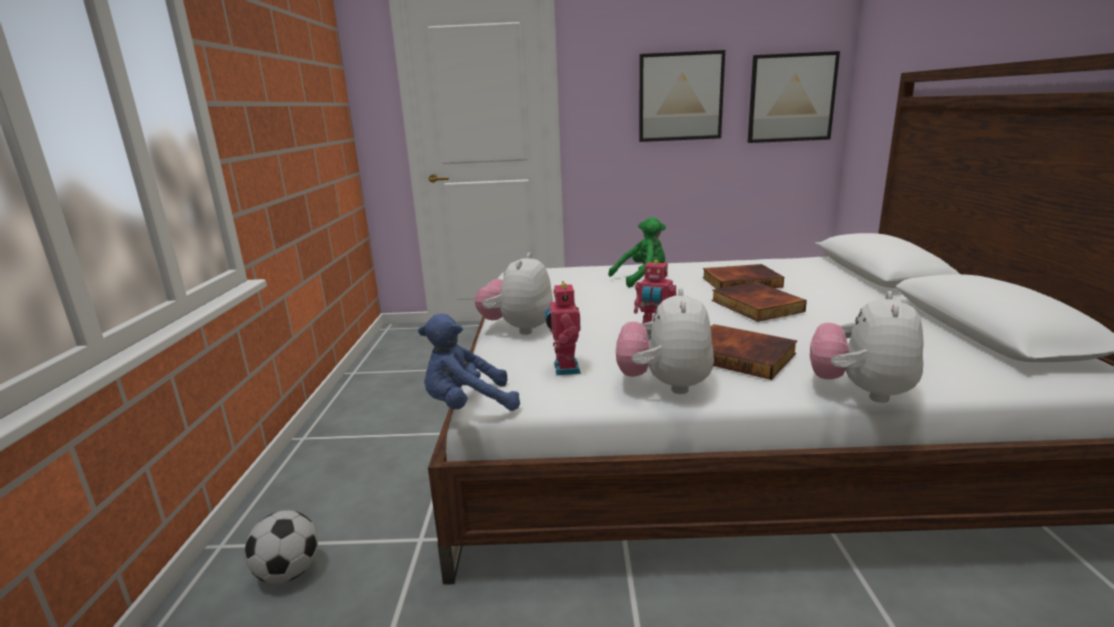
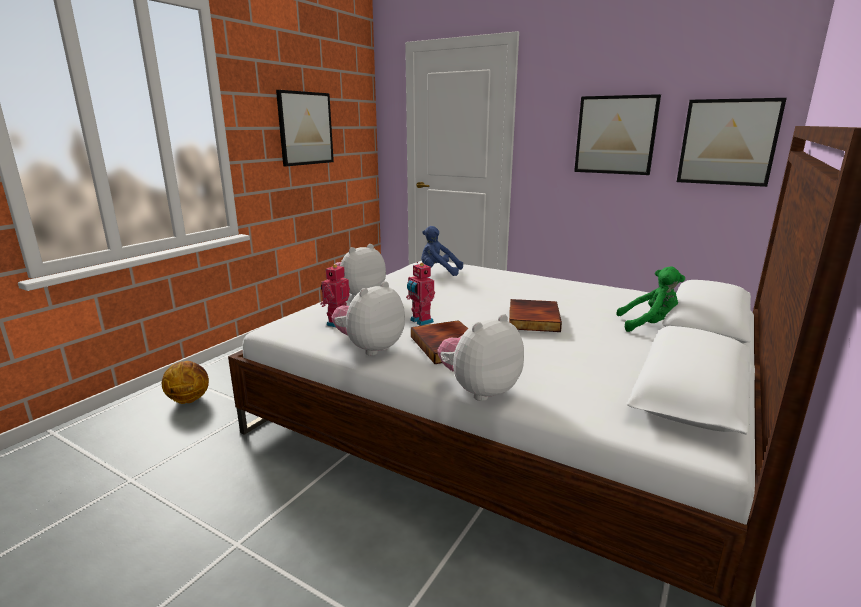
camera: 30 degrees right, 0 degrees up
football [244,510,318,584] -> basketball [162,361,209,404]
blue plush toy [418,313,520,411] -> blue plush toy moved to [421,226,463,276]
green plush toy [608,217,666,288] -> green plush toy moved to [616,266,685,332]
book [703,264,784,289] -> none
none -> picture [276,90,334,166]

